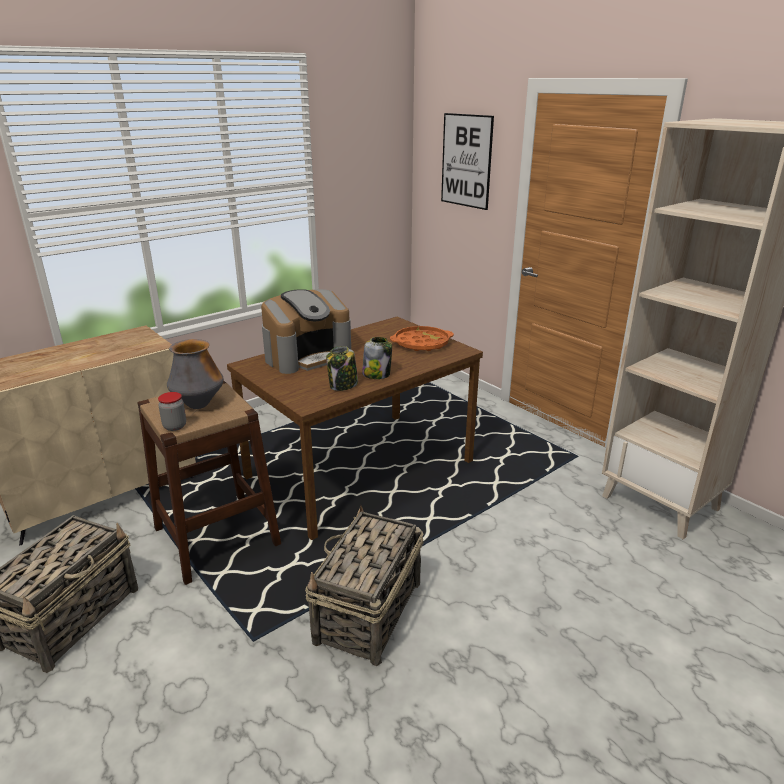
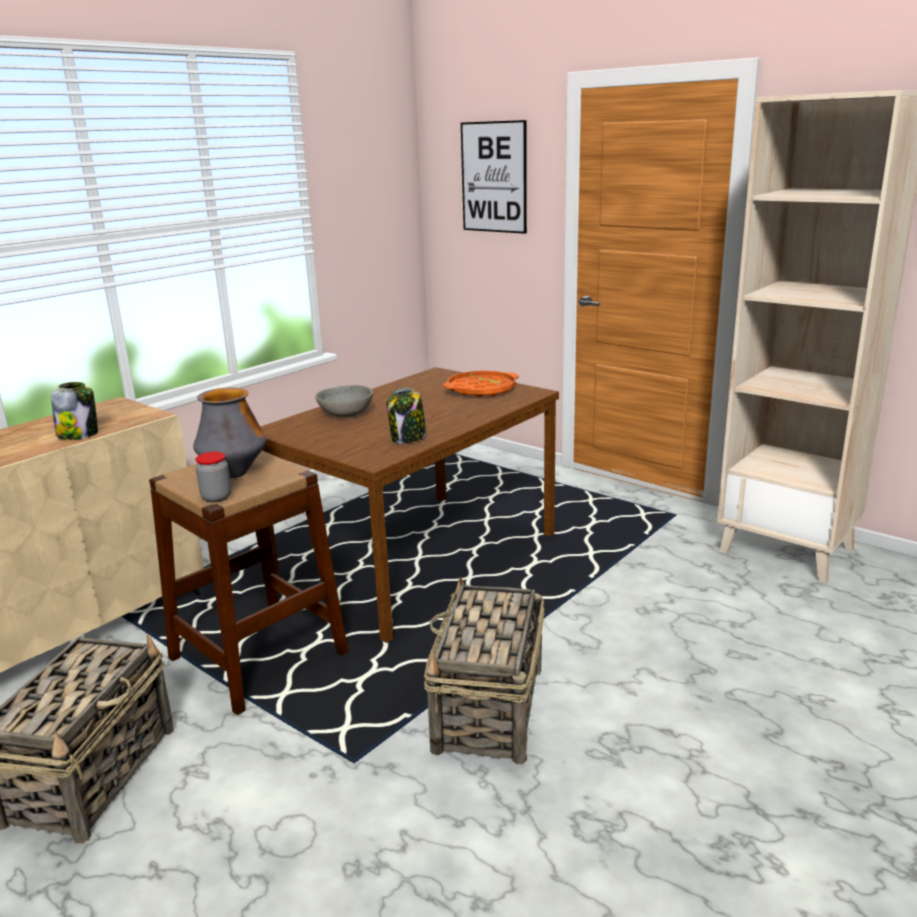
camera: 10 degrees left, 5 degrees down
coffee machine [261,289,351,374] -> grey bowl [316,385,373,417]
jar [362,337,392,379] -> jar moved to [51,382,98,440]

